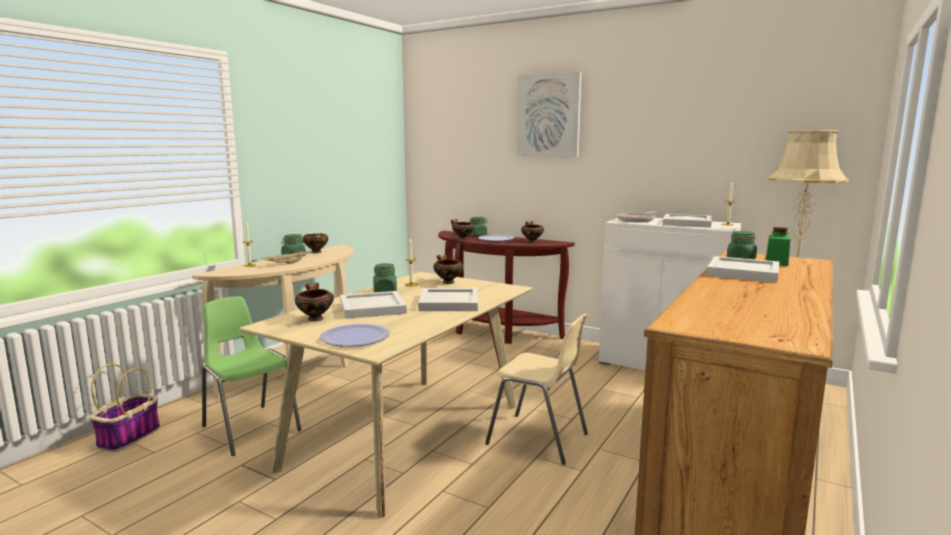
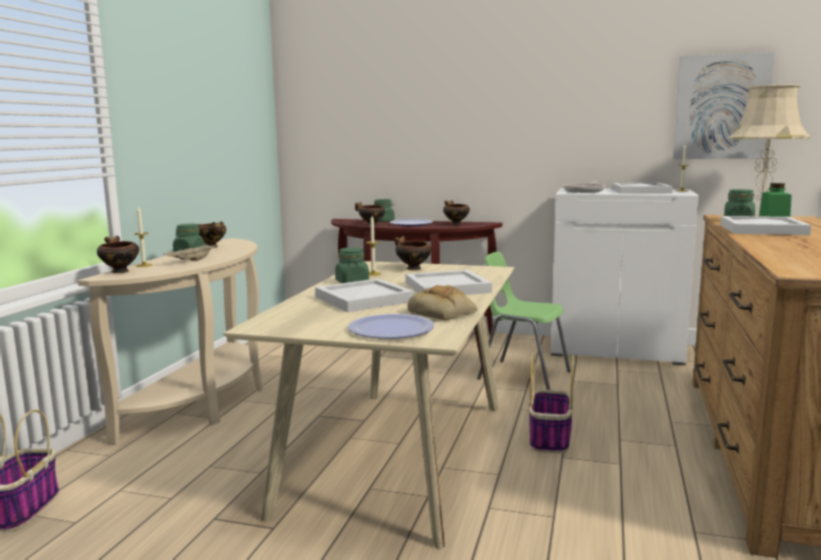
camera: 15 degrees left, 0 degrees up
green chair [202,297,301,456] -> green chair moved to [477,252,571,390]
bowl [295,283,334,321] -> bowl moved to [97,236,139,273]
beige chair [485,314,588,465] -> basket [529,352,574,453]
picture [516,71,582,157] -> picture moved to [673,52,775,159]
none -> bread [407,285,478,320]

